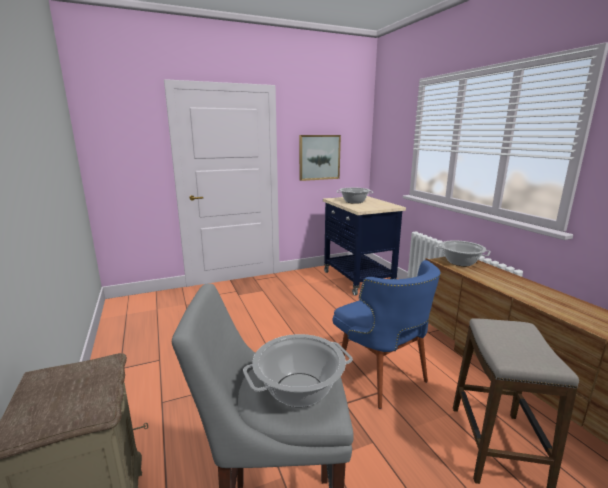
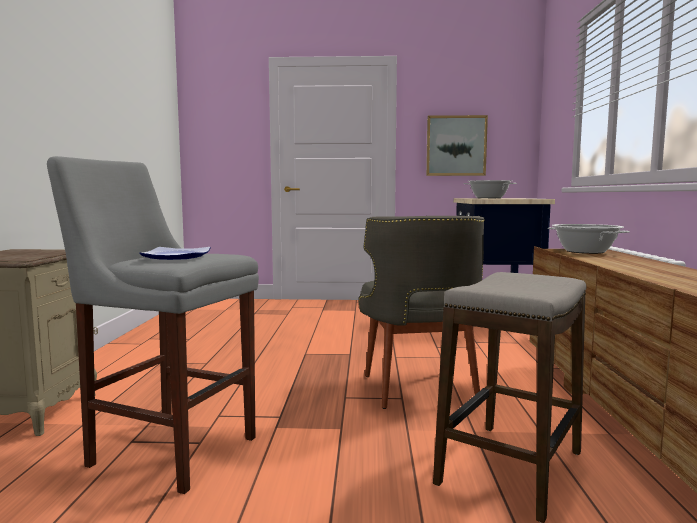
camera: 25 degrees right, 10 degrees down
cooking pot [243,334,353,407] -> plate [139,247,211,260]
blue chair [333,260,441,409] -> grey chair [358,216,484,409]

